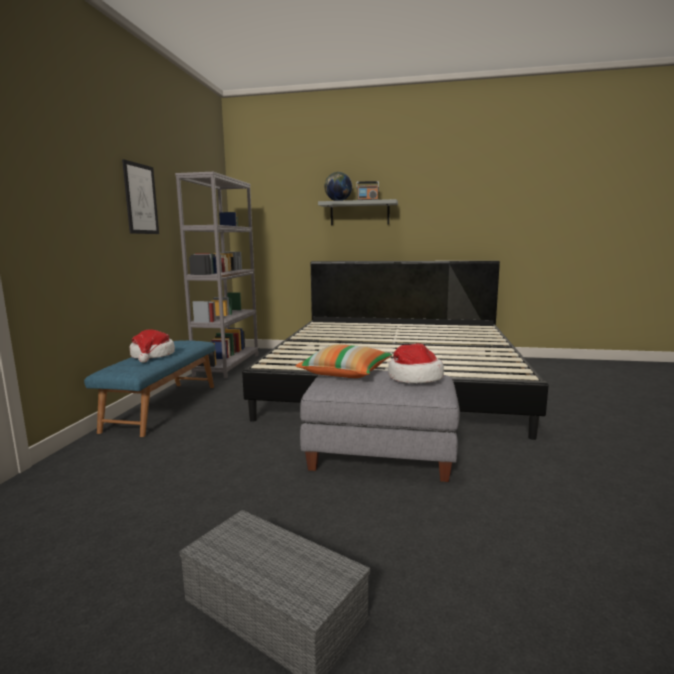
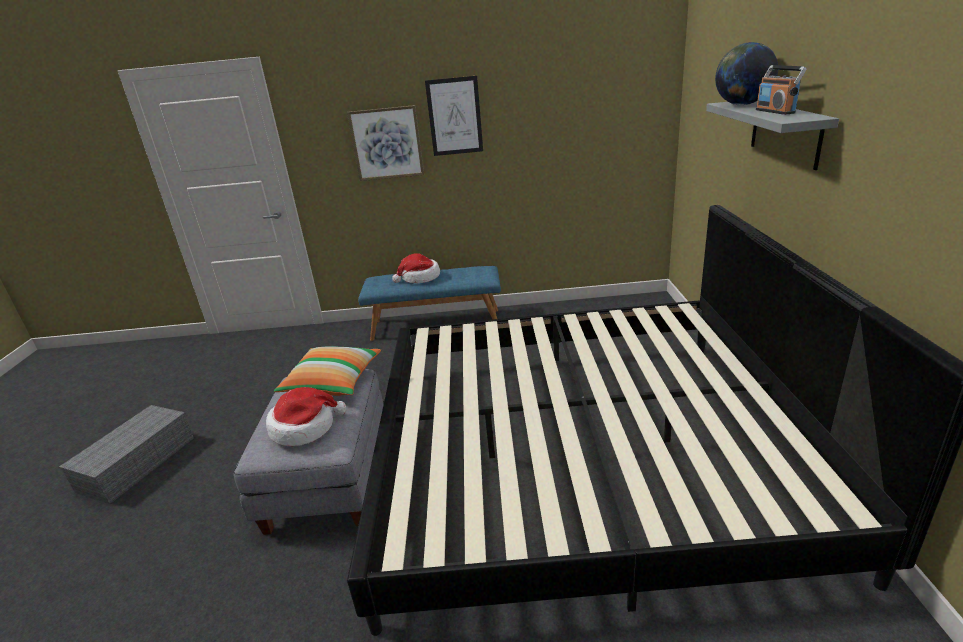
camera: 80 degrees right, 15 degrees up
grey bookcase [175,172,258,378] -> none
none -> picture [347,105,424,181]

